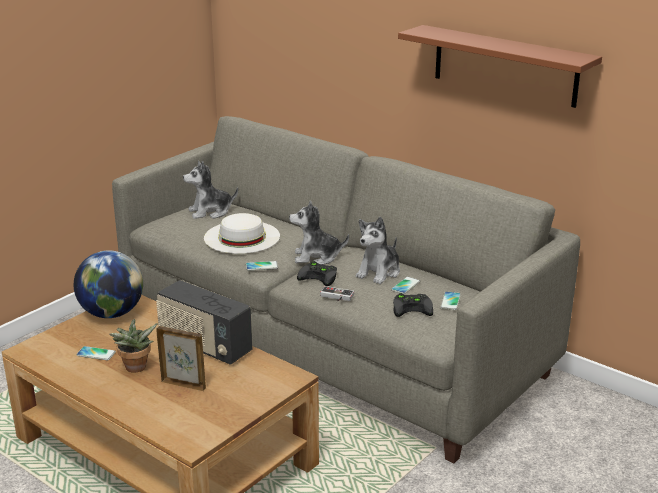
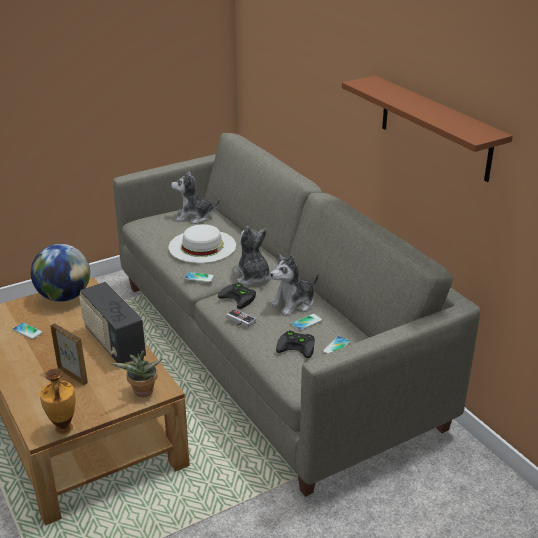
camera: 20 degrees right, 5 degrees up
potted plant [109,319,158,373] -> potted plant moved to [111,351,162,397]
plush toy [289,201,349,265] -> plush toy turned 45 degrees clockwise [234,226,271,286]
none -> vase [40,368,75,434]

